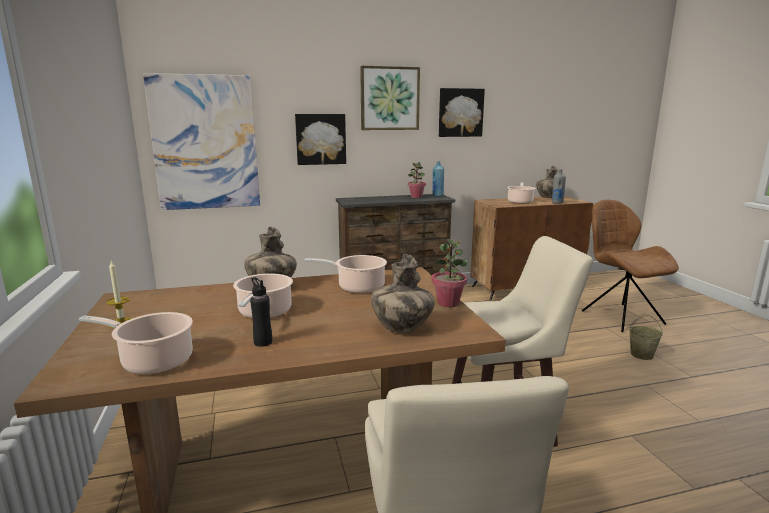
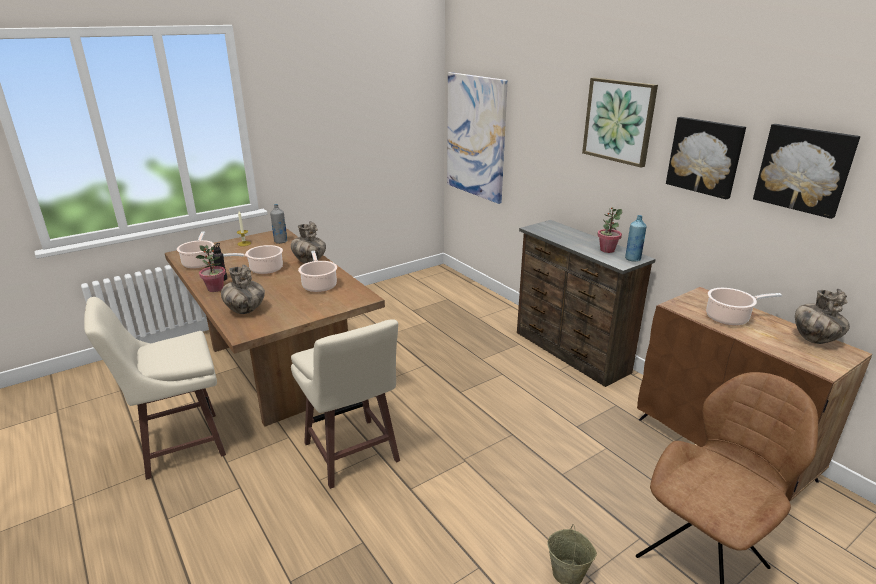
camera: 70 degrees right, 10 degrees up
picture [295,114,346,165] -> picture moved to [753,124,860,219]
potted plant [432,239,468,307] -> potted plant moved to [196,245,226,292]
grey bottle [552,169,566,204] -> grey bottle moved to [270,204,287,244]

